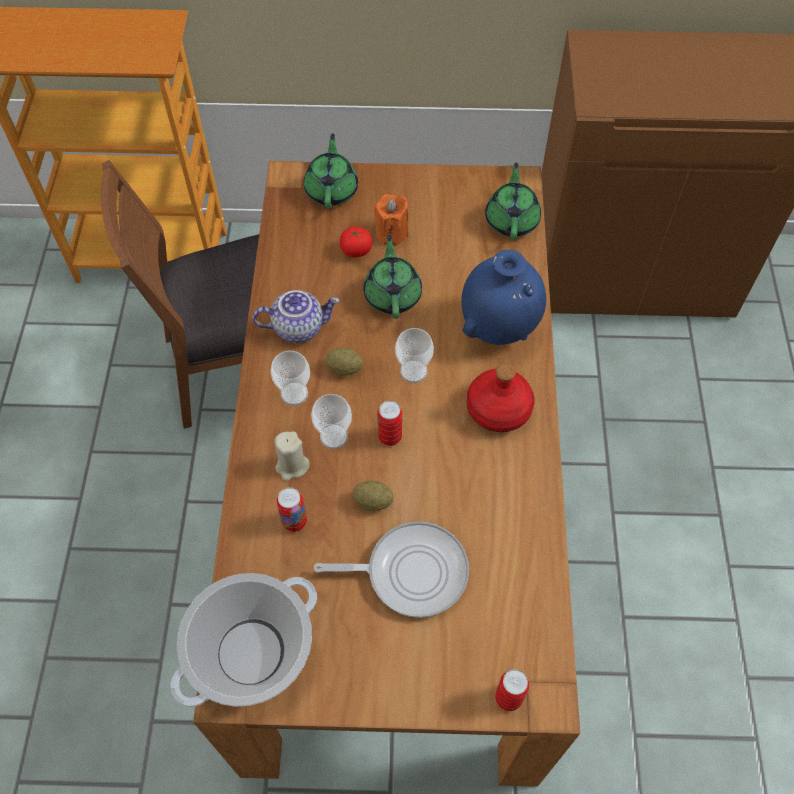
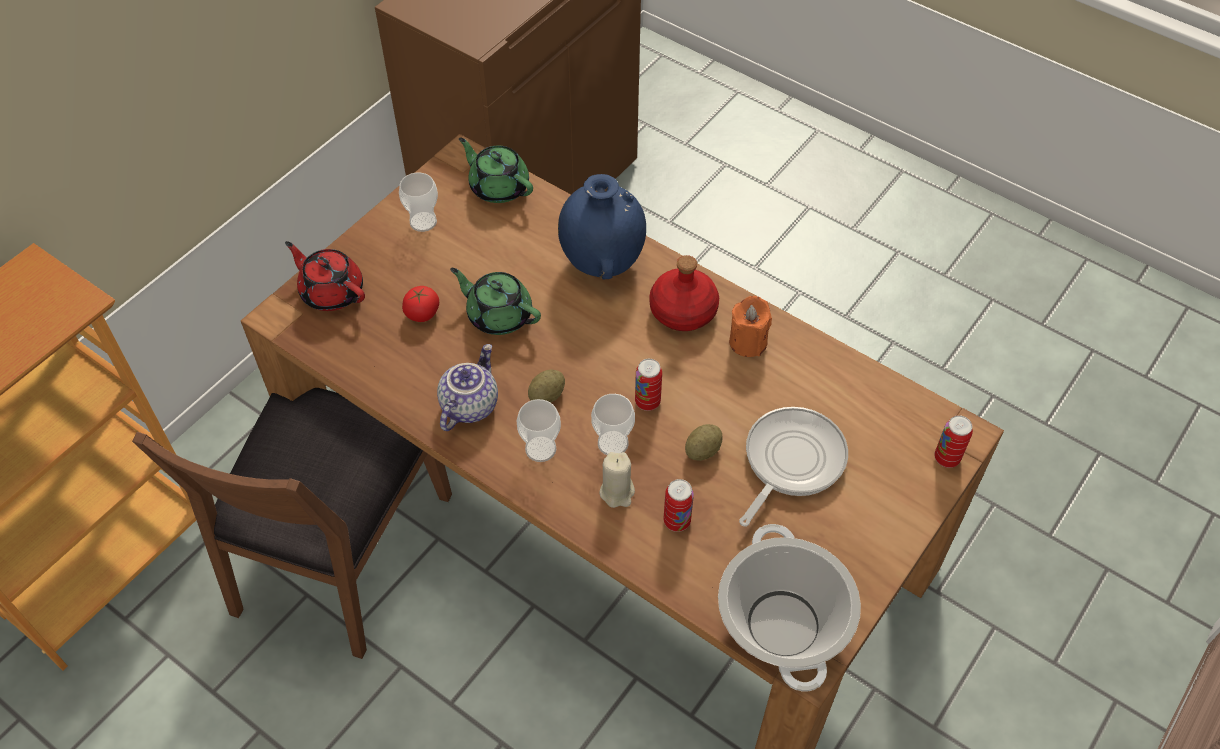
camera: 55 degrees left, 5 degrees down
green teapot [304,134,358,208] -> red teapot [285,241,365,311]
orange candle [374,194,409,245] -> orange candle moved to [729,296,772,357]
cup [395,328,434,383] -> cup moved to [399,172,438,232]

